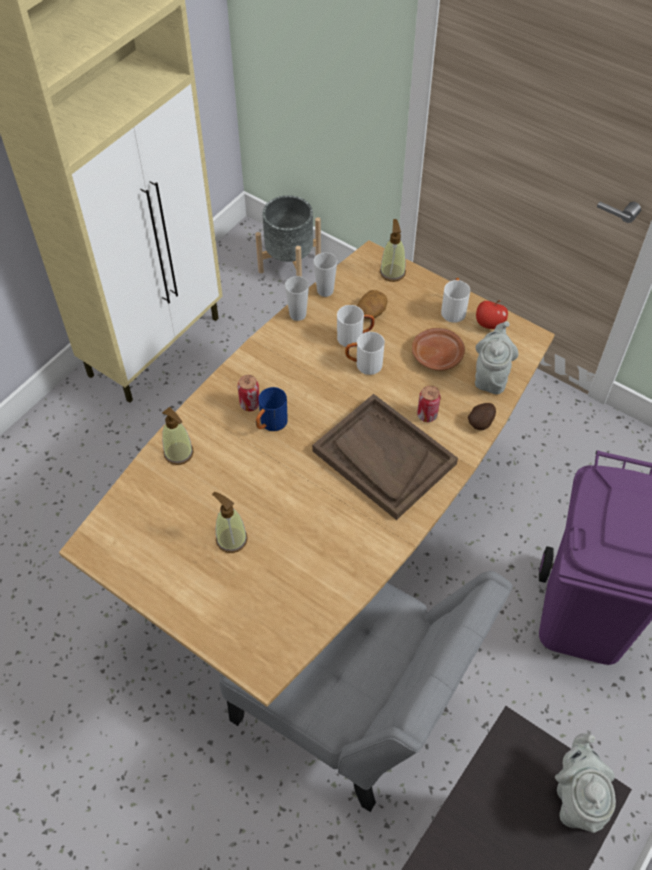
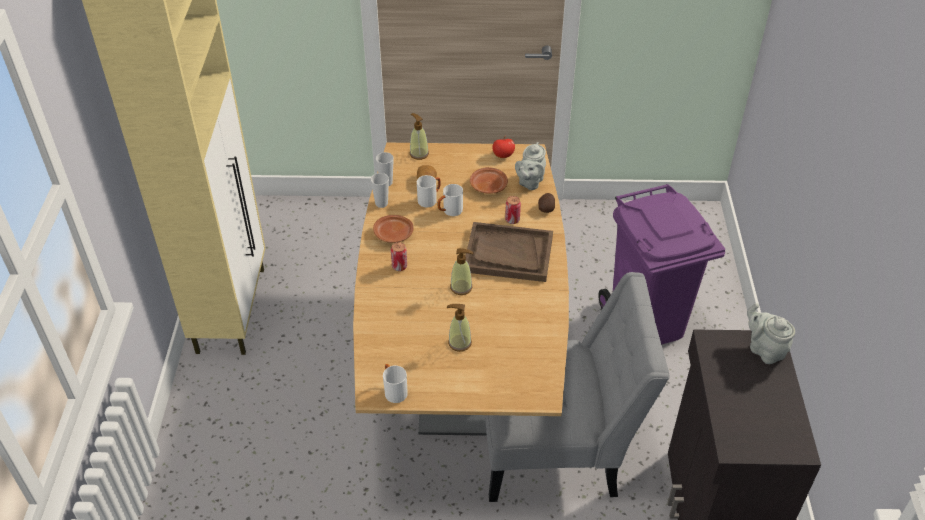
camera: 35 degrees left, 10 degrees down
soap dispenser [162,407,194,465] -> soap dispenser moved to [450,248,474,295]
grey planter [255,195,321,277] -> none
blue mug [256,387,288,431] -> none
white mug [441,278,470,323] -> white mug moved to [383,364,408,403]
grey teapot [475,321,518,394] -> grey teapot turned 135 degrees counterclockwise [515,142,546,190]
none -> brown plate [373,215,413,243]

